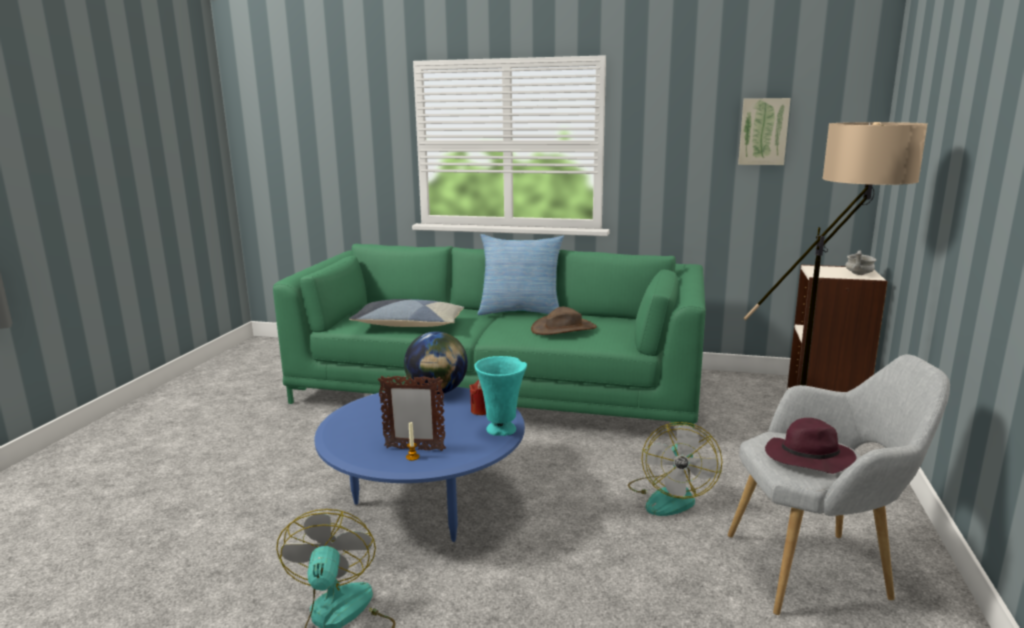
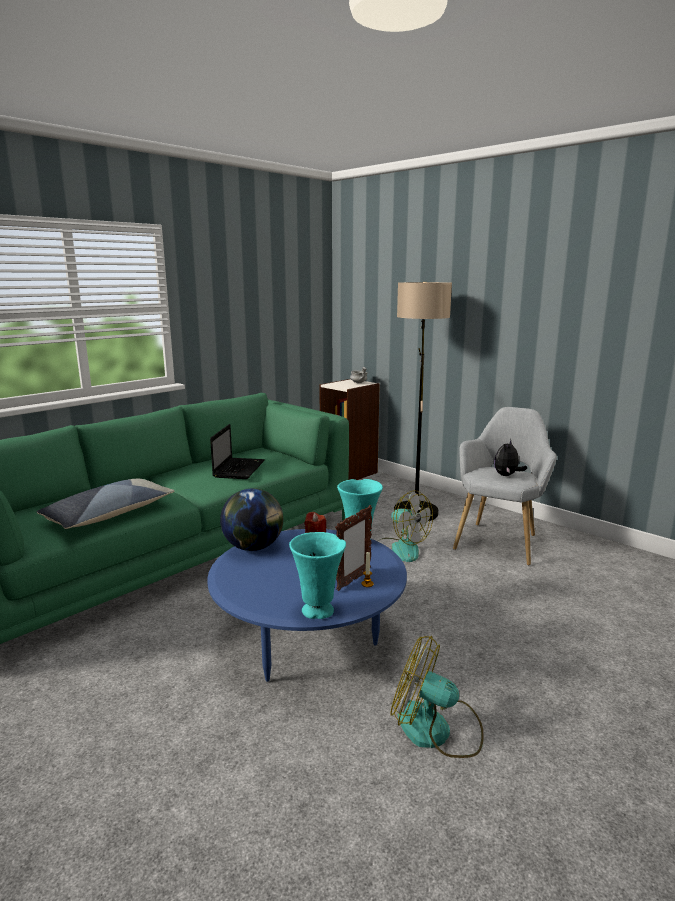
camera: 60 degrees left, 0 degrees up
pillow [477,234,564,315] -> none
brown hat [531,306,597,335] -> laptop [210,424,265,479]
picture [738,98,791,165] -> none
purple hat [765,418,857,474] -> plush toy [494,439,527,476]
none -> turquoise vase [289,532,346,619]

